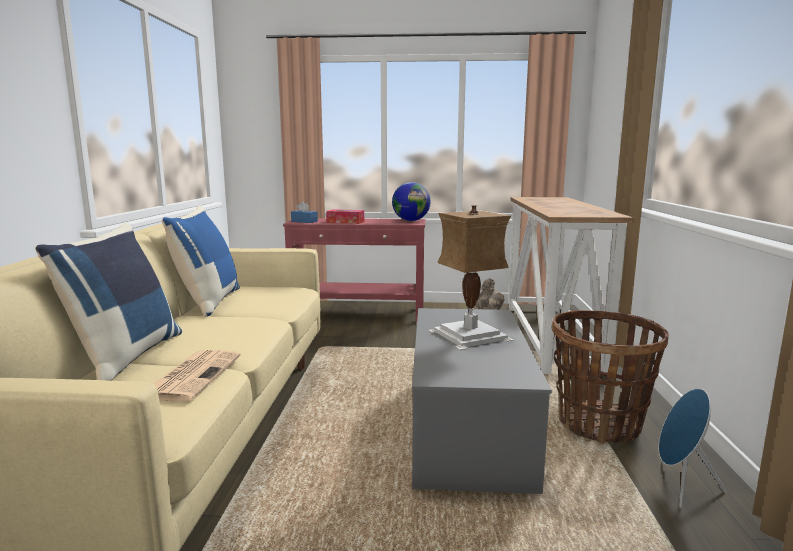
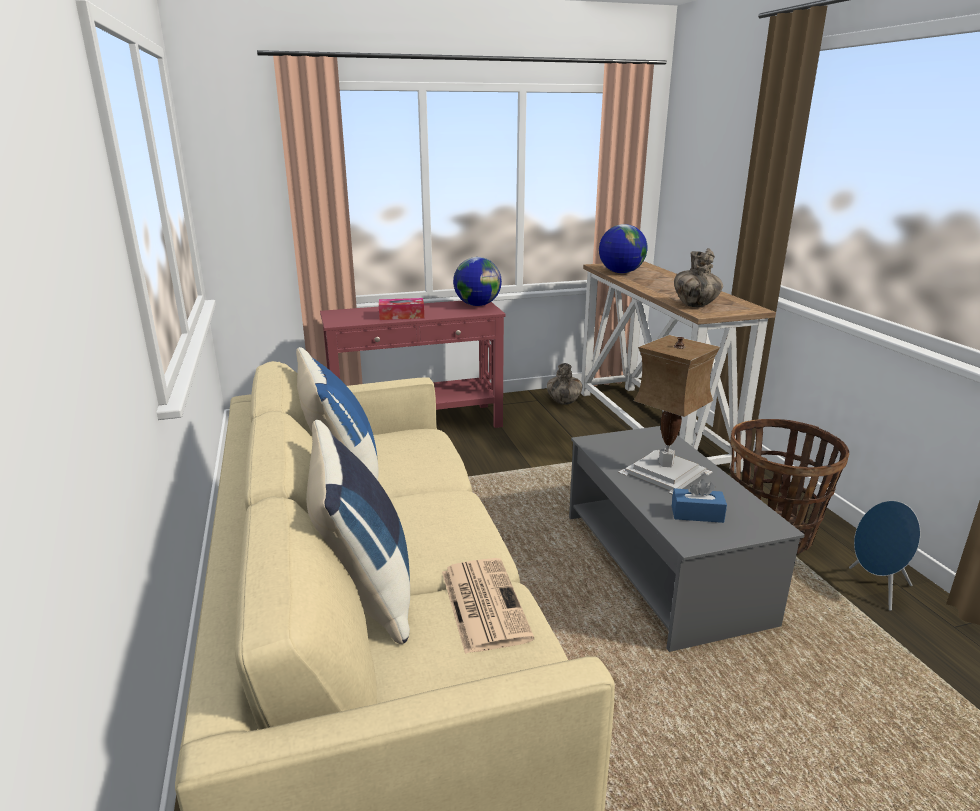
camera: 20 degrees left, 10 degrees up
blue tissue box [291,201,318,223] -> blue tissue box moved to [672,479,727,523]
none -> globe [599,224,647,273]
none -> vase [674,248,723,307]

